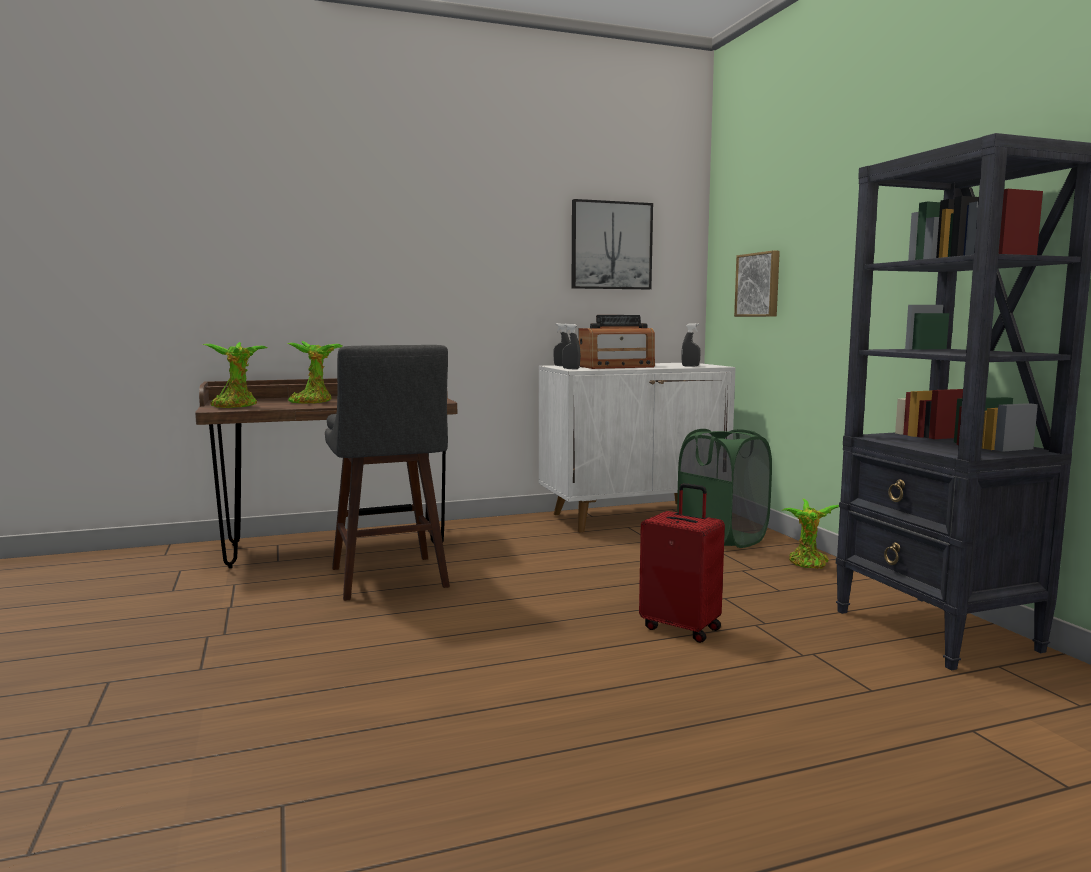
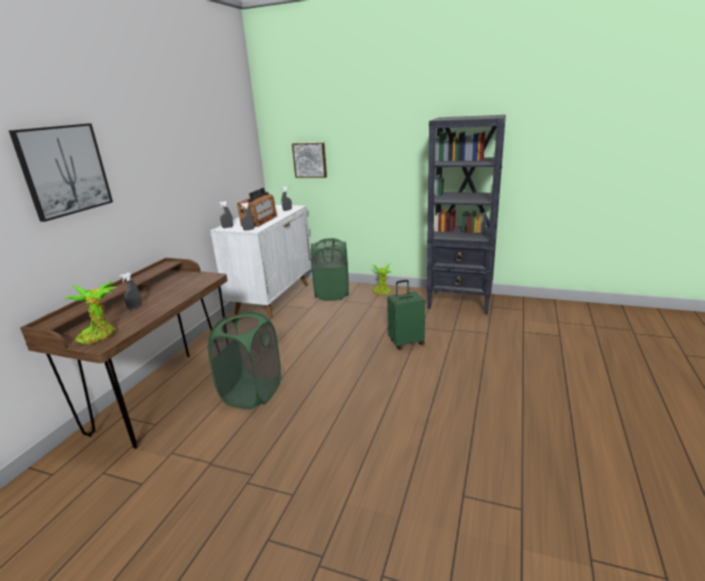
camera: 50 degrees left, 15 degrees up
potted plant [287,341,343,404] -> grey spray bottle [120,272,142,310]
grey stool [325,345,450,601] -> green laundry basket [208,312,281,409]
picture [572,199,653,289] -> picture moved to [9,123,113,222]
red suitcase [639,483,725,643] -> green suitcase [387,280,425,350]

